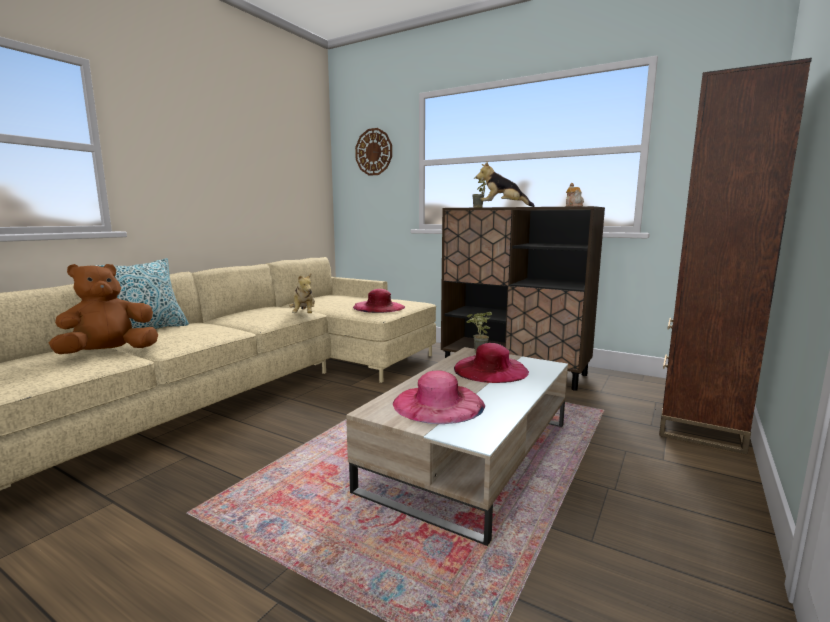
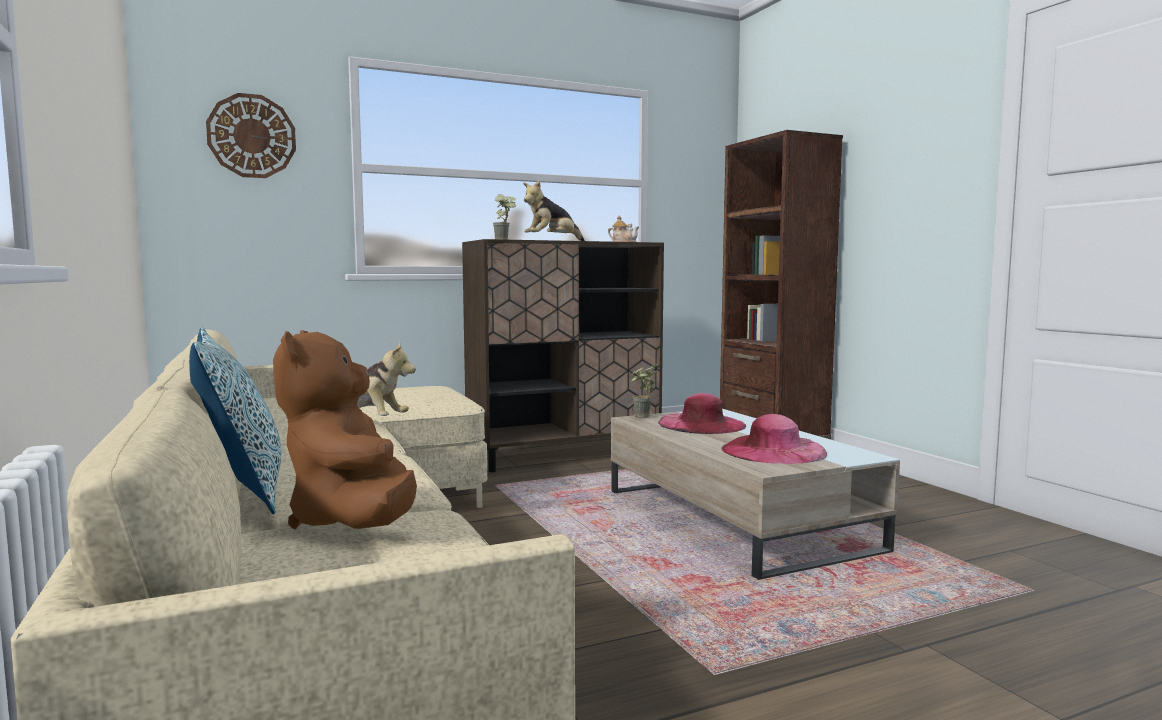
camera: 55 degrees left, 5 degrees down
pink hat [353,289,405,313] -> none

